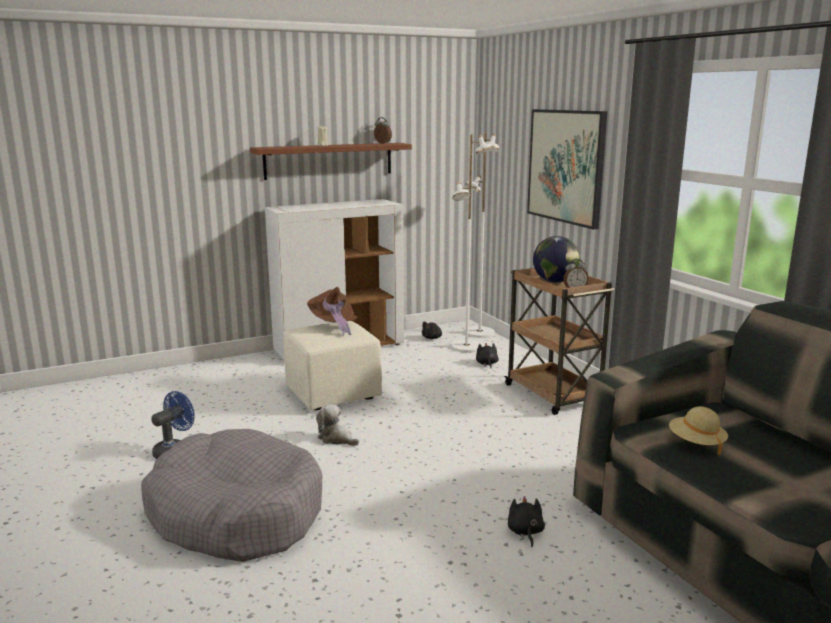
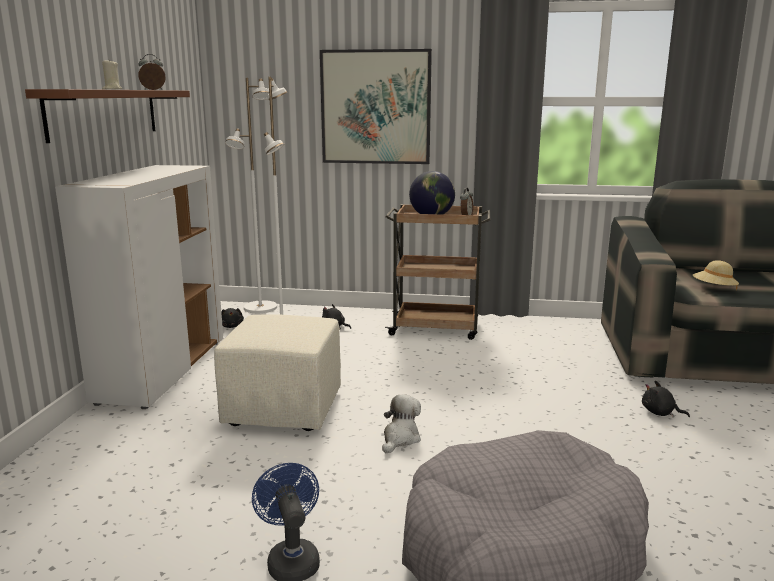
camera: 55 degrees left, 0 degrees up
brown hat [307,287,358,336] -> none
plush toy [316,404,359,446] -> plush toy turned 135 degrees clockwise [382,394,421,453]

